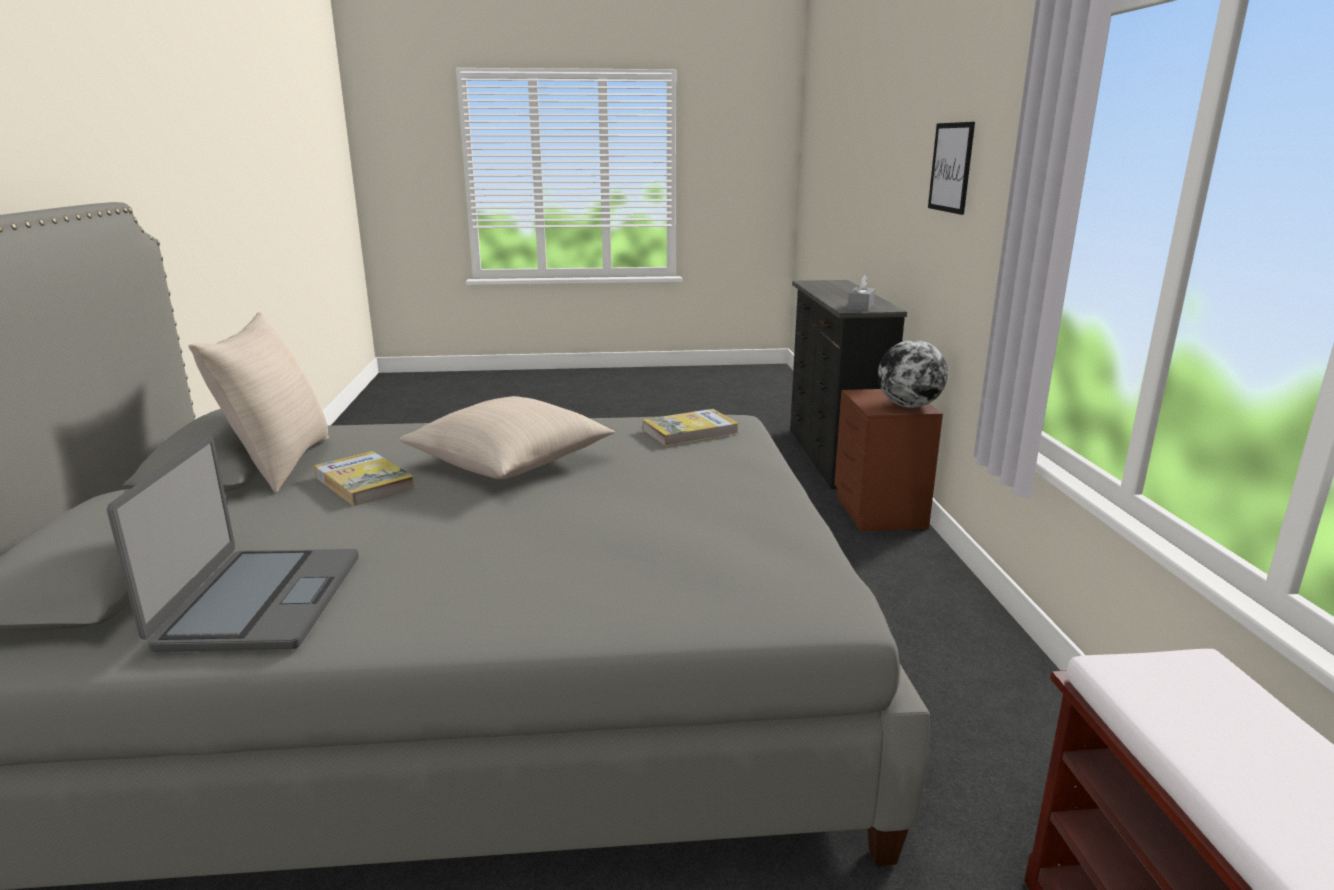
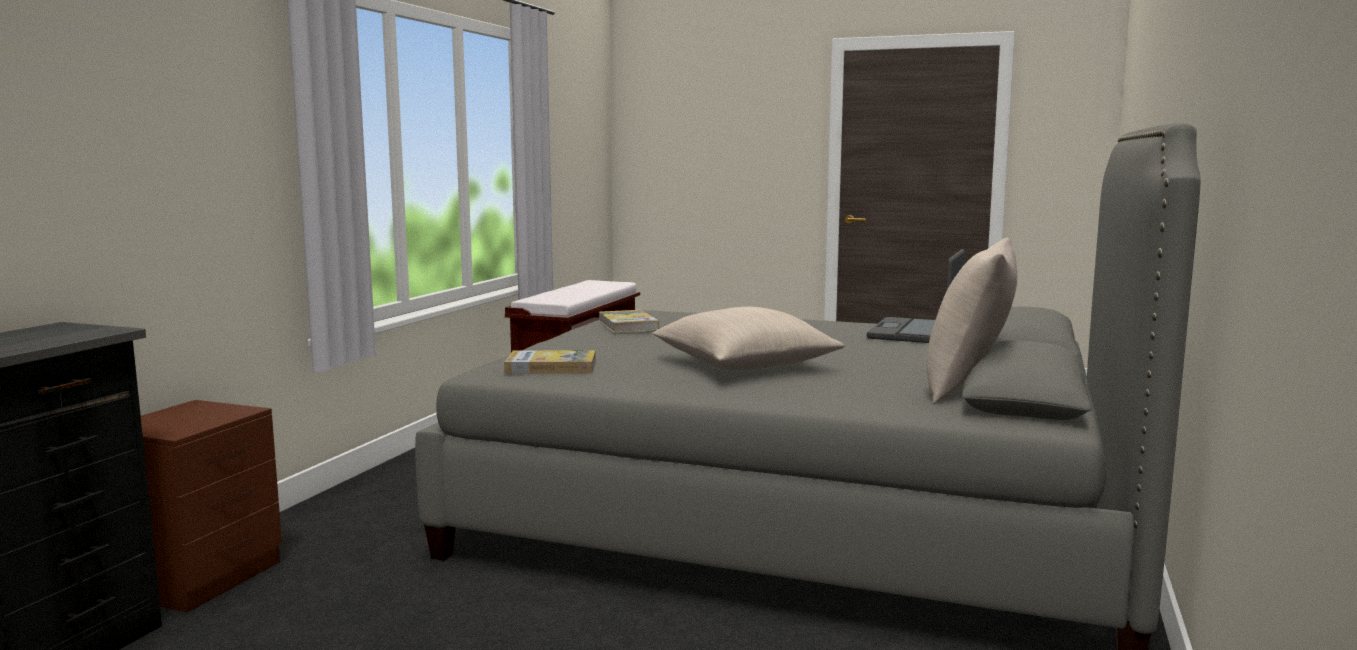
camera: 155 degrees left, 10 degrees down
book [314,451,415,506] -> book moved to [599,310,659,333]
grey tissue box [847,275,875,311] -> none
globe [878,340,948,408] -> none
picture [928,122,975,215] -> none

